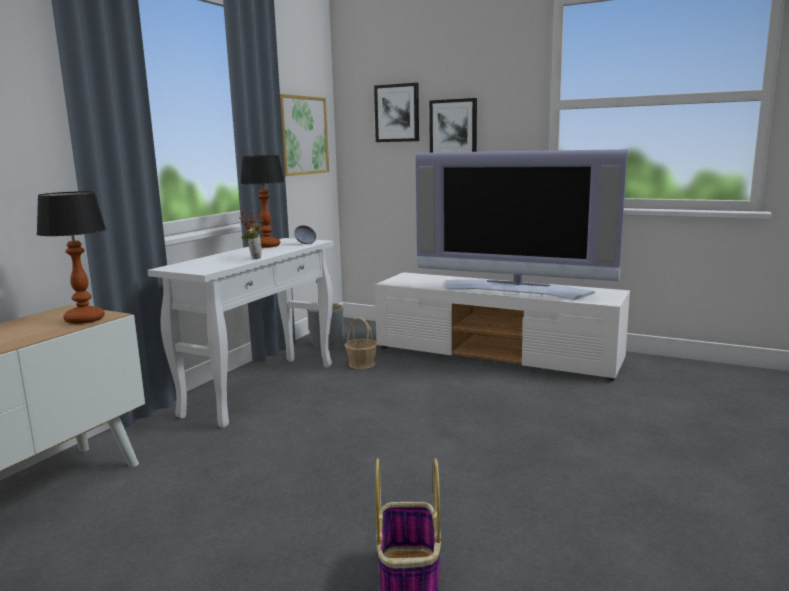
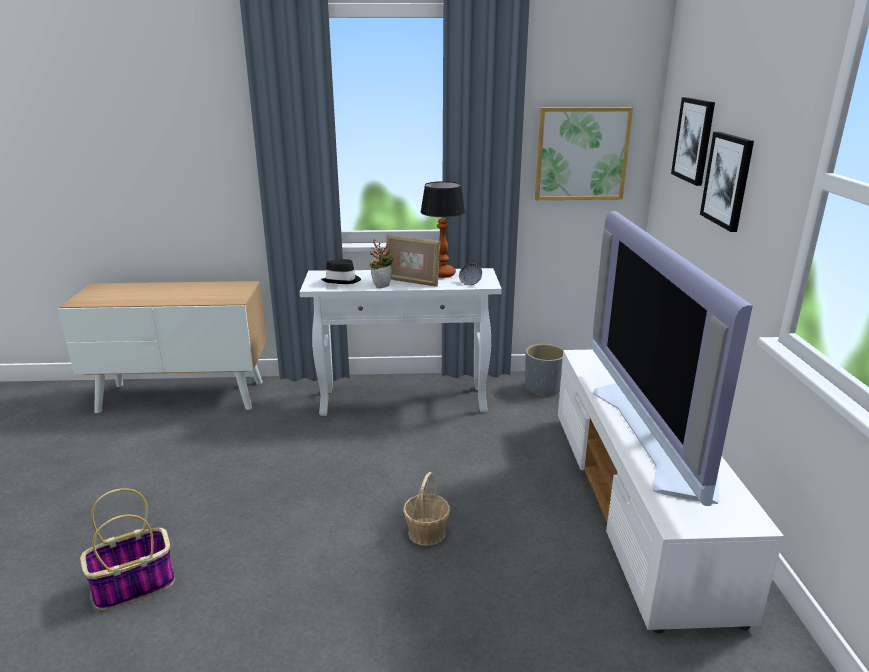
camera: 60 degrees right, 10 degrees up
table lamp [37,191,106,324] -> none
basket [345,317,378,369] -> basket moved to [403,472,450,546]
none -> black hat [322,259,361,284]
none -> picture frame [386,234,440,287]

